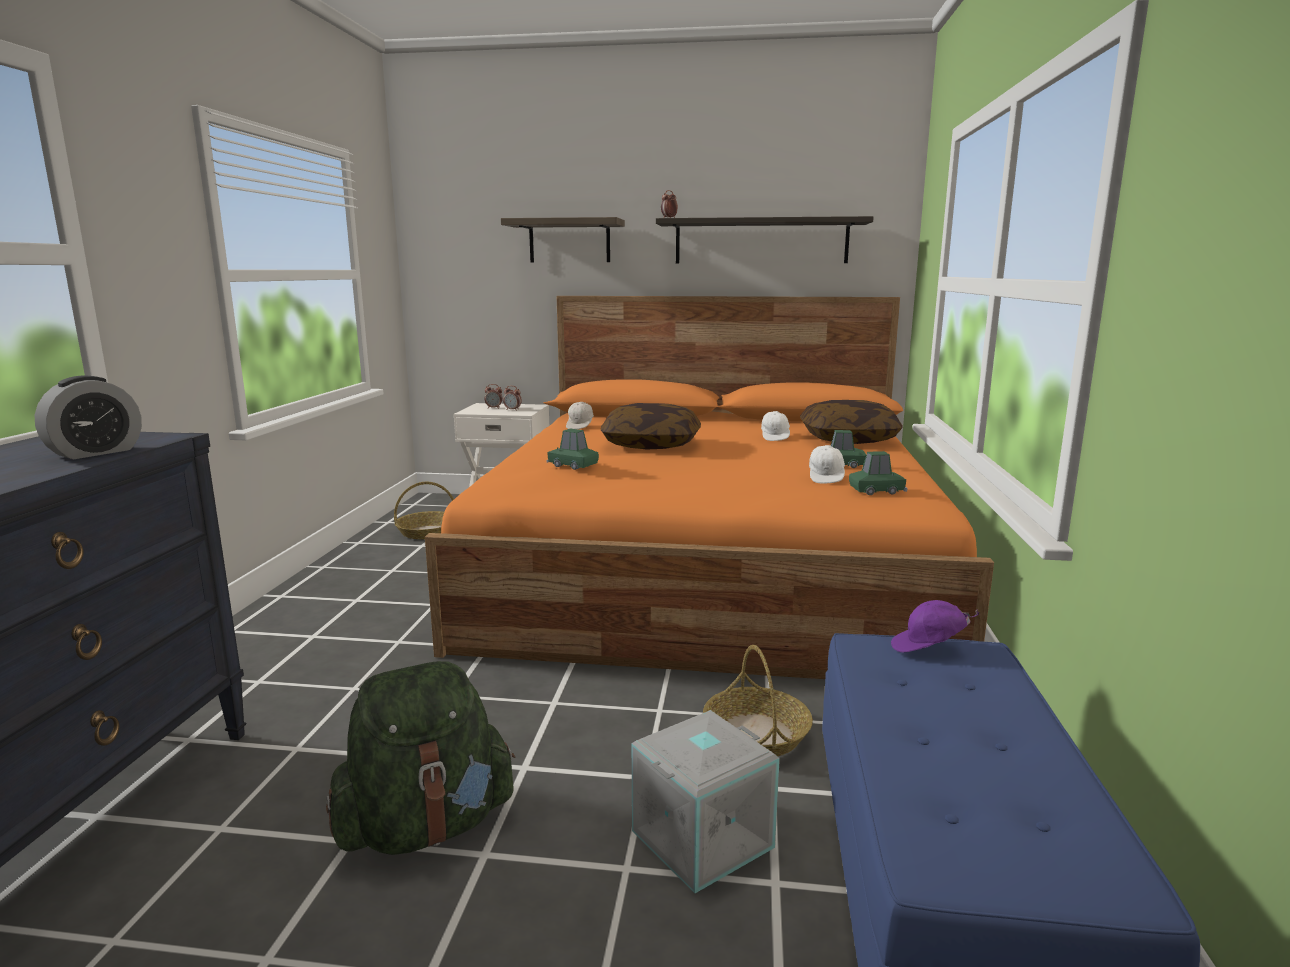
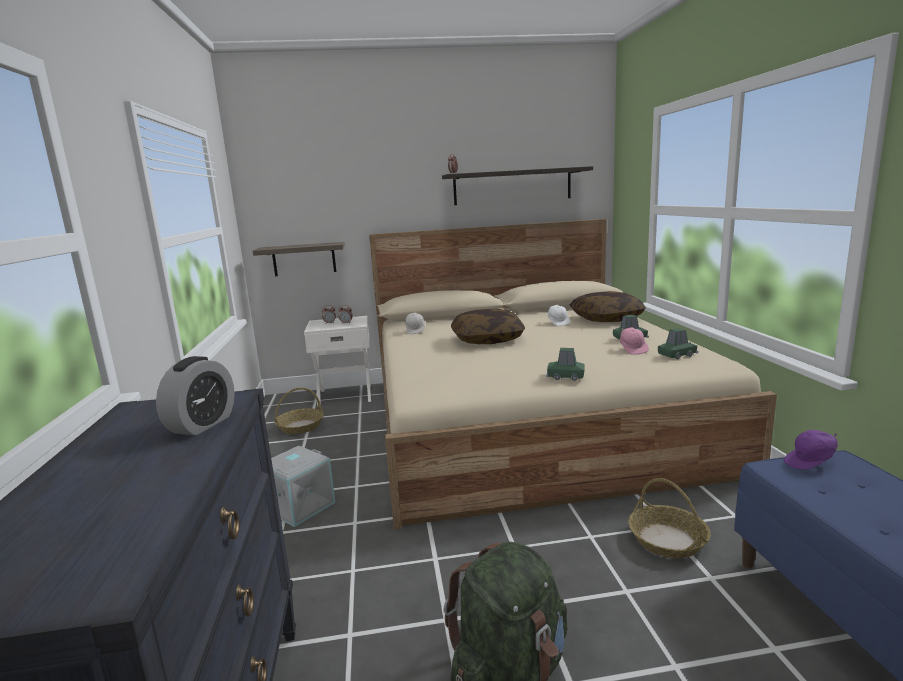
camera: 15 degrees left, 0 degrees up
orange bed [425,296,994,679] -> beige bed [369,219,777,530]
shelf [501,217,625,262] -> shelf moved to [253,242,345,276]
green toy car [547,429,599,470] -> green toy car moved to [546,348,585,381]
grey storage box [632,710,780,893] -> grey storage box moved to [271,446,335,527]
white cap [809,445,845,484] -> pink cap [620,327,649,355]

